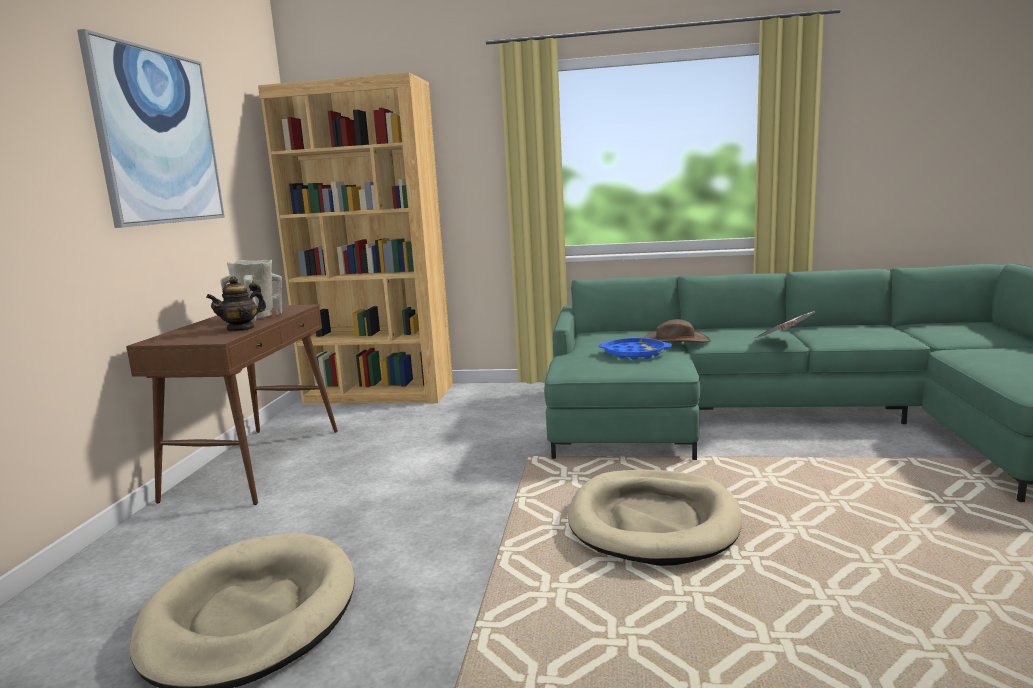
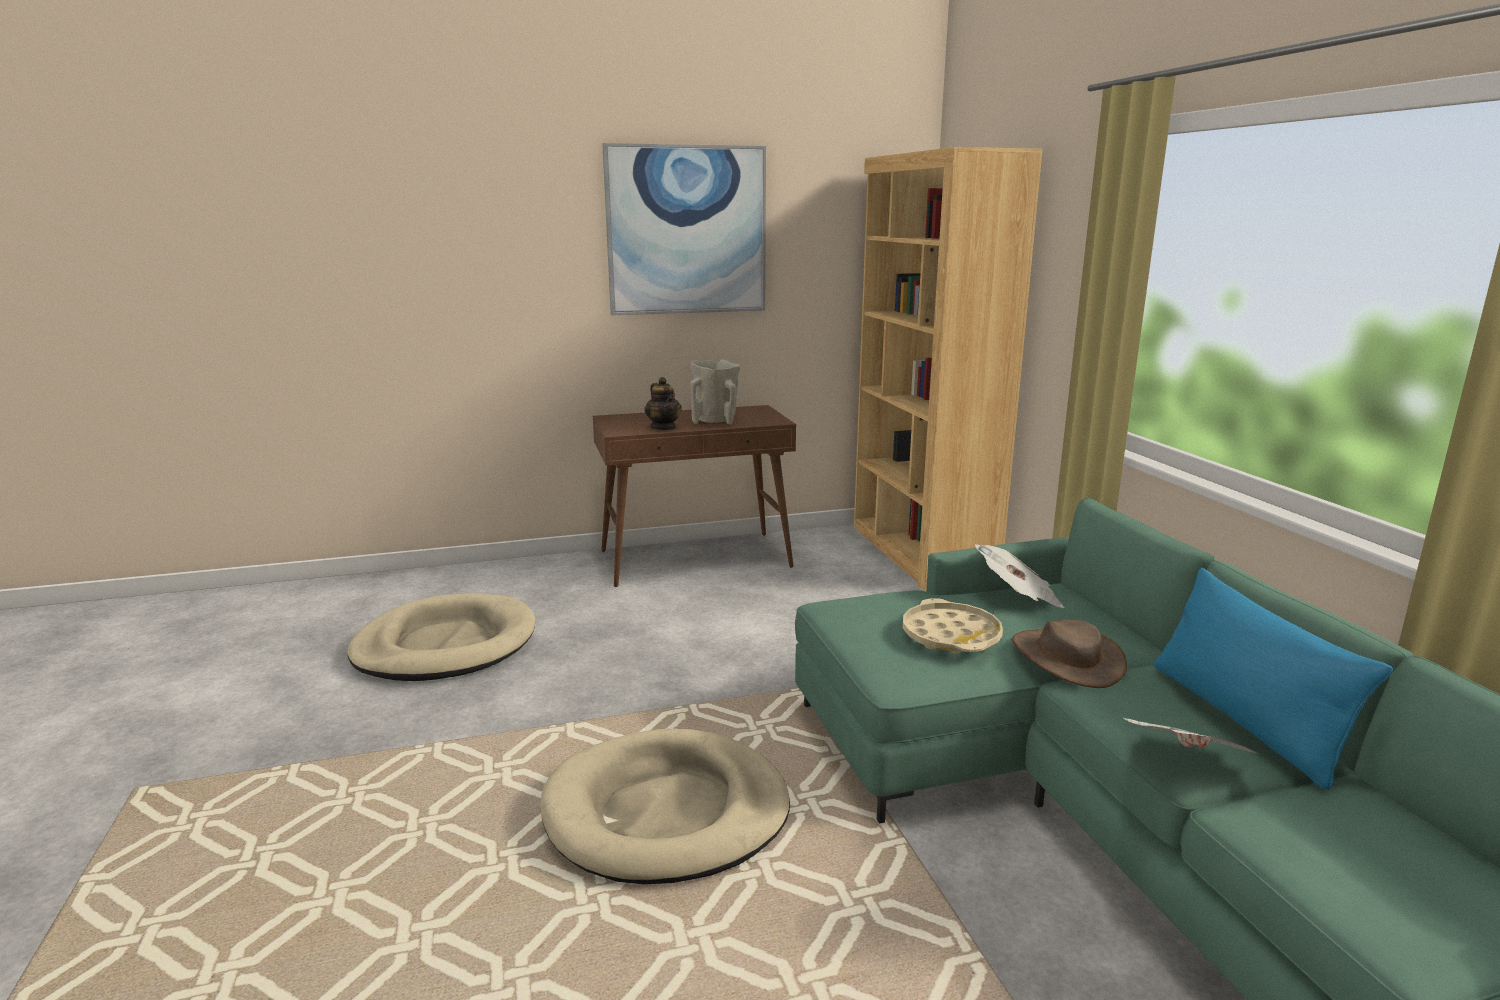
camera: 65 degrees right, 5 degrees up
teapot [206,276,266,332] -> teapot turned 135 degrees counterclockwise [645,377,682,430]
blue tray [599,338,672,360] -> beige tray [903,598,1003,654]
none -> newspaper [975,544,1065,608]
none -> blue pillow [1153,568,1393,790]

